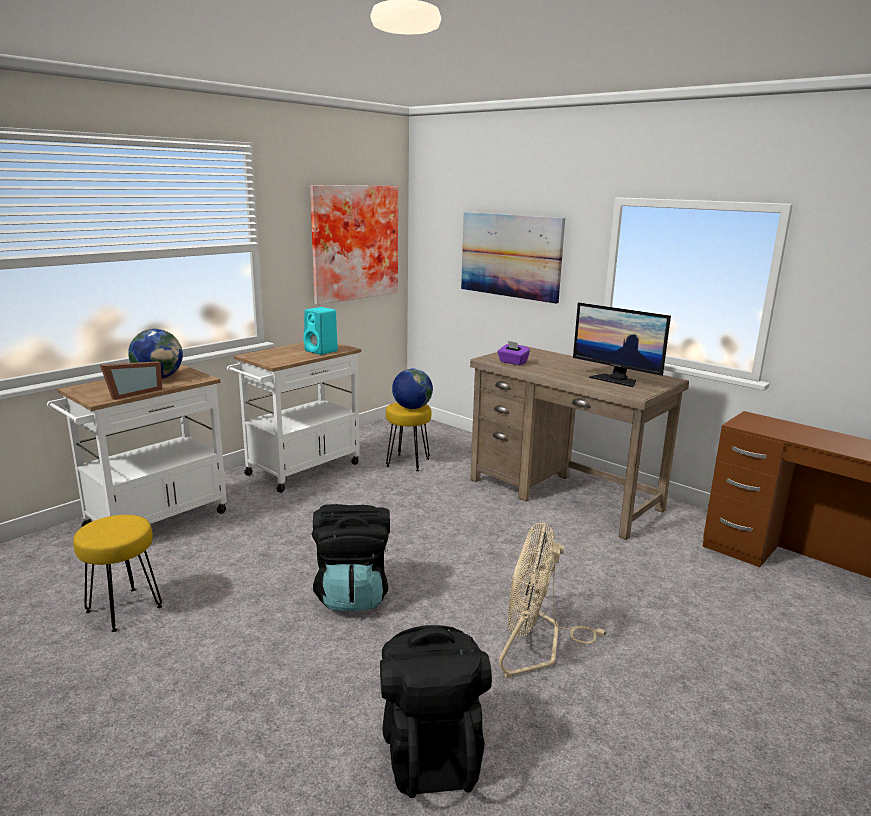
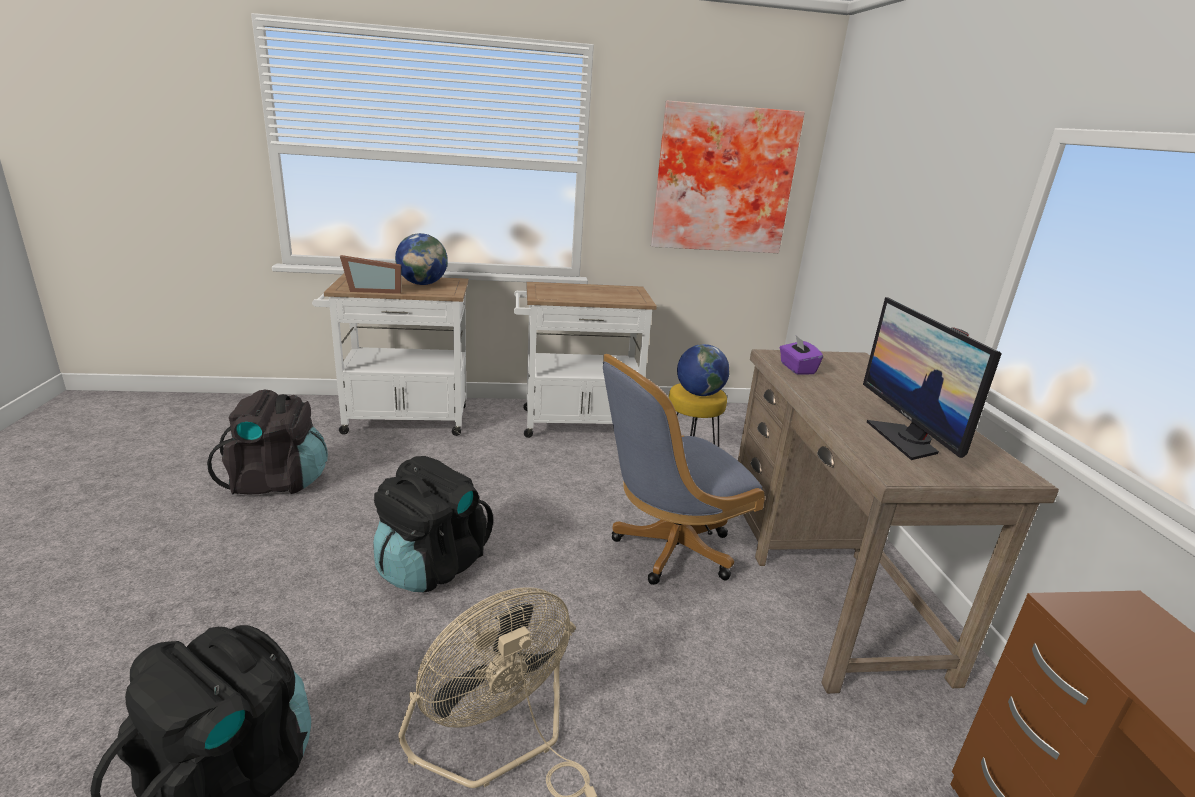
camera: 40 degrees right, 5 degrees up
yellow stool [73,515,162,632] -> black backpack [207,390,328,495]
turquoise speaker [303,307,338,355] -> none
picture [461,212,565,304] -> none
none -> blue office chair [603,354,765,585]

